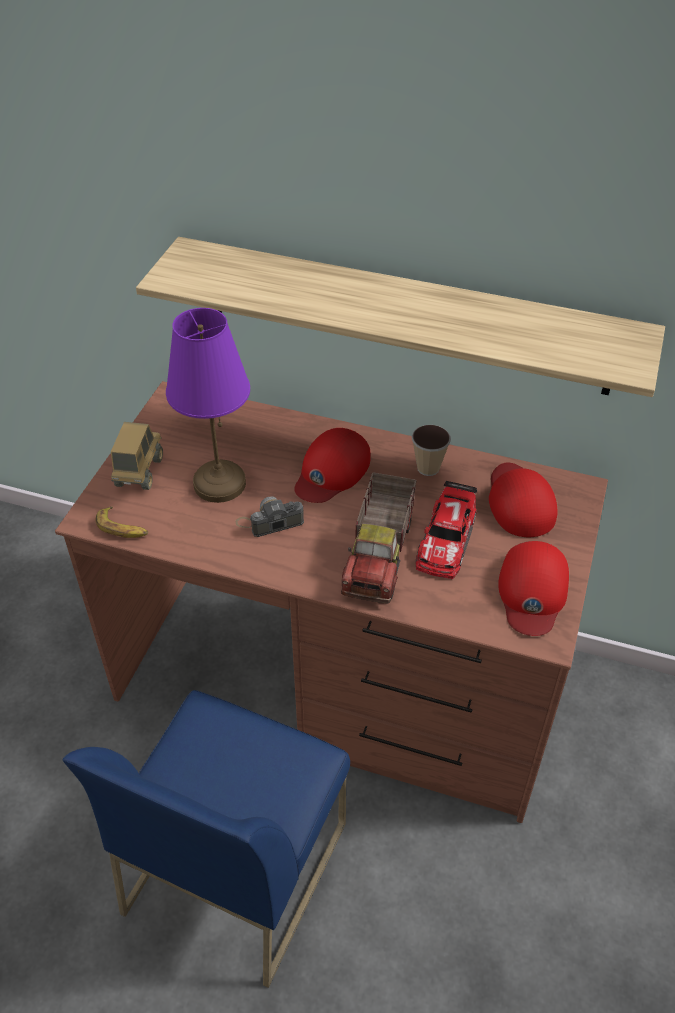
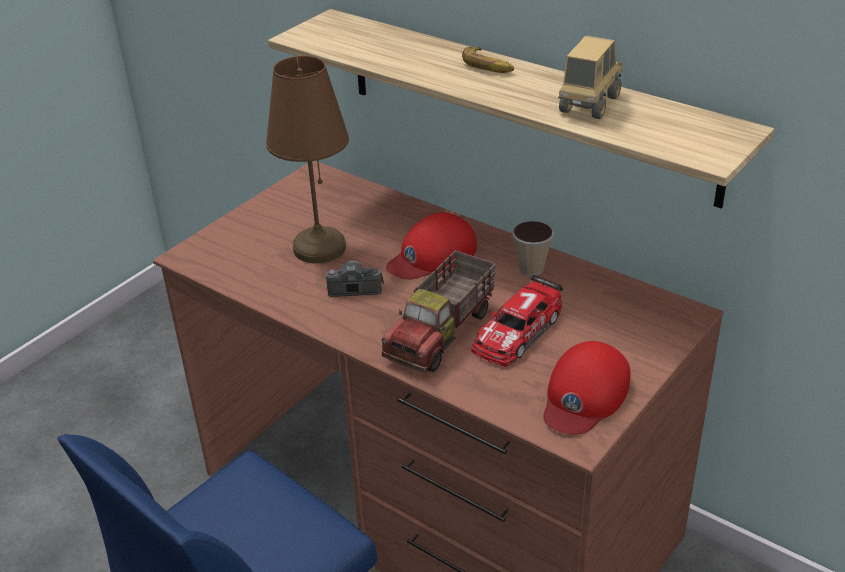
camera: 20 degrees right, 10 degrees down
banana [96,506,148,538] -> banana moved to [462,47,514,73]
toy truck [111,422,163,490] -> toy truck moved to [558,36,623,119]
purple table lamp [166,308,250,503] -> brown table lamp [266,56,349,263]
red cap [489,463,557,537] -> none

